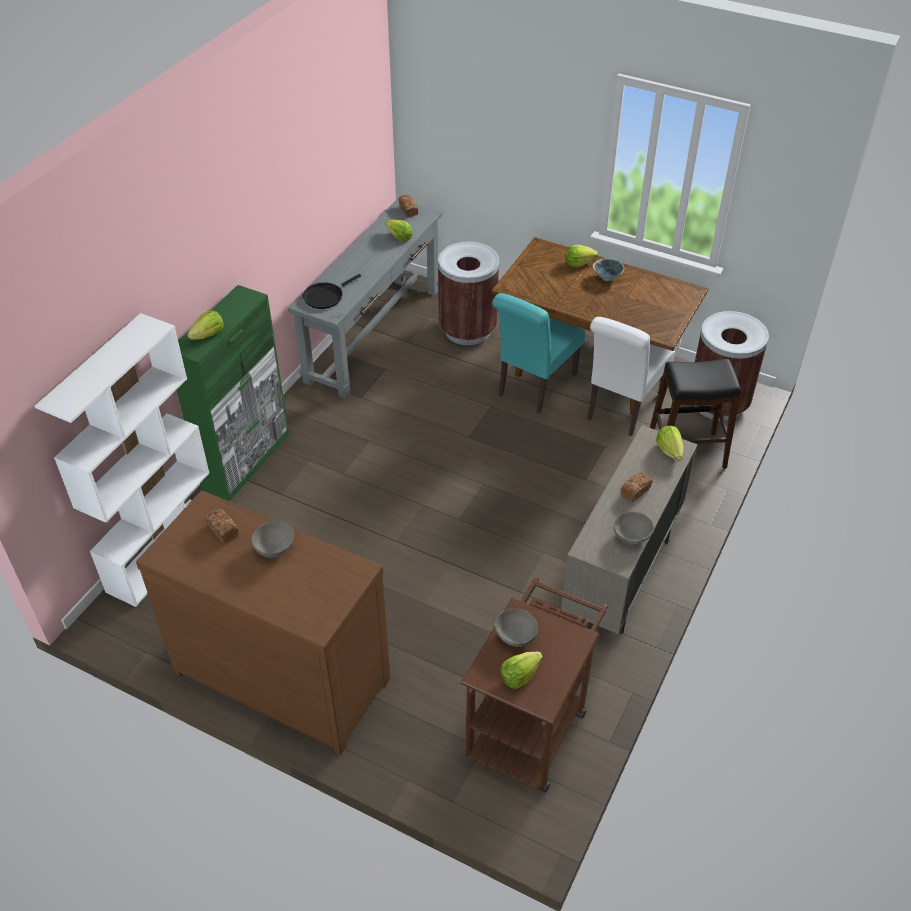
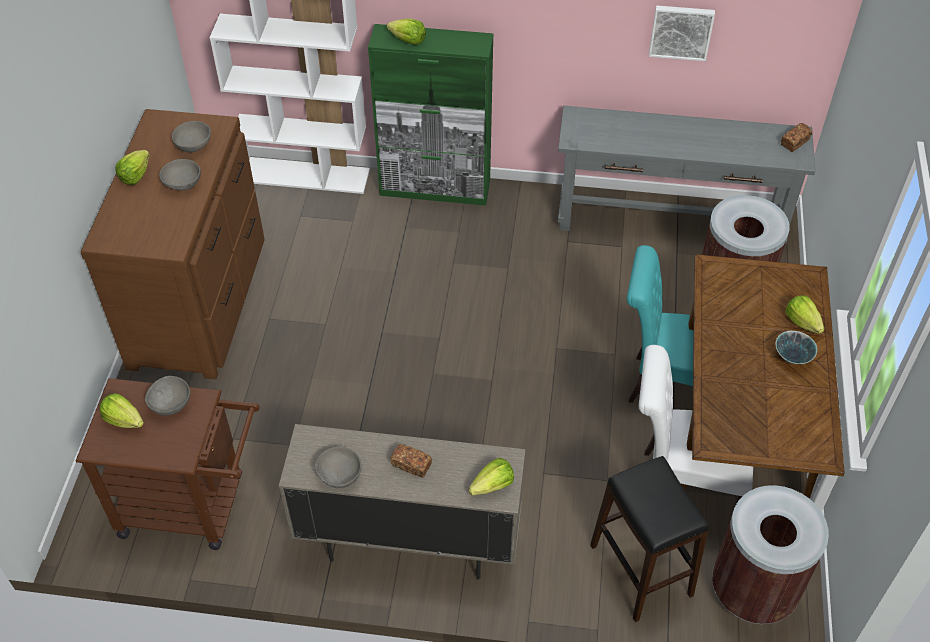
camera: 70 degrees right, 5 degrees up
bread [205,508,239,543] -> grey bowl [172,121,211,152]
black frying pan [303,274,361,309] -> none
lettuce [385,220,413,242] -> lettuce moved to [115,150,150,185]
none -> picture [649,5,715,61]

